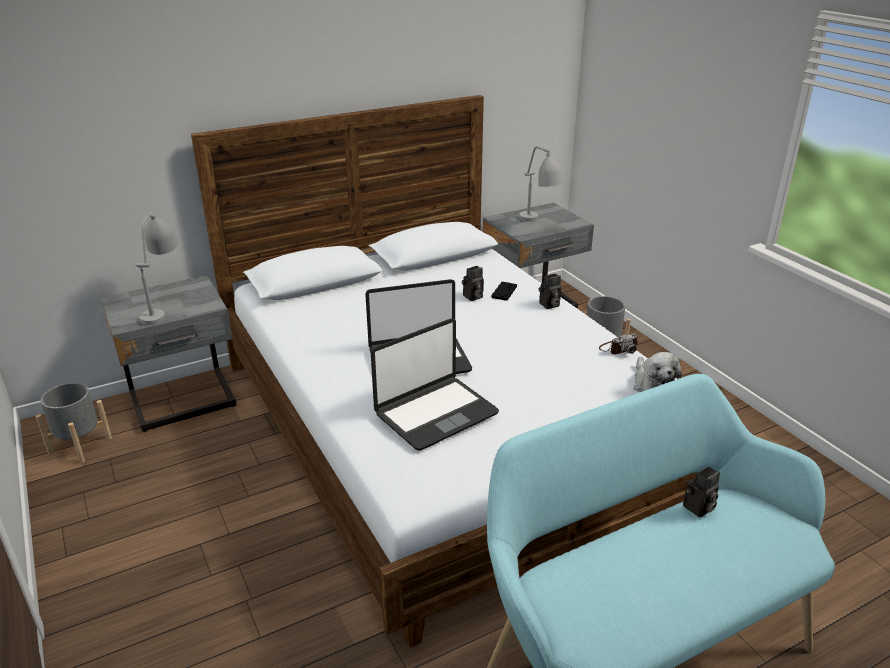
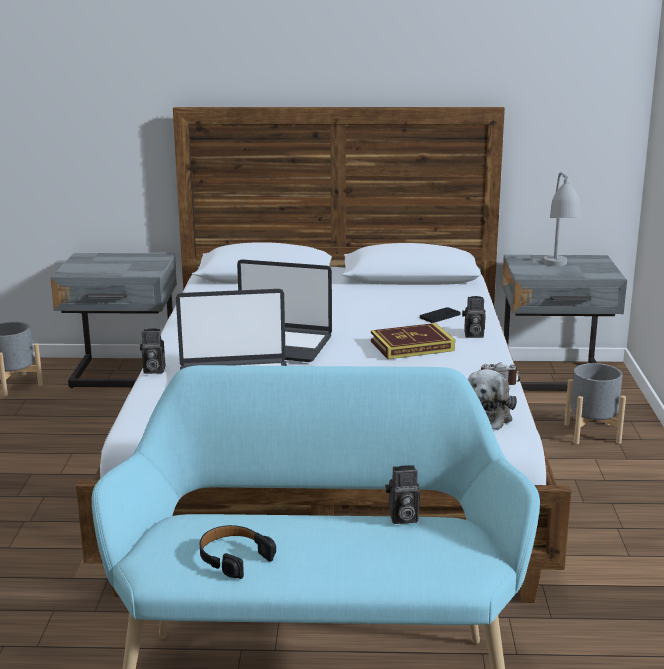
camera: 30 degrees right, 10 degrees down
grey table lamp [135,211,178,325] -> none
camera [462,266,484,301] -> camera moved to [140,328,165,374]
none -> black headphones [200,525,276,579]
none -> book [371,323,455,359]

